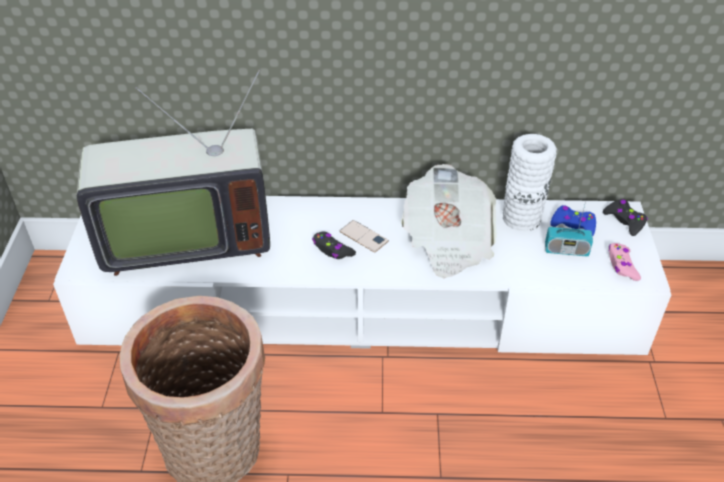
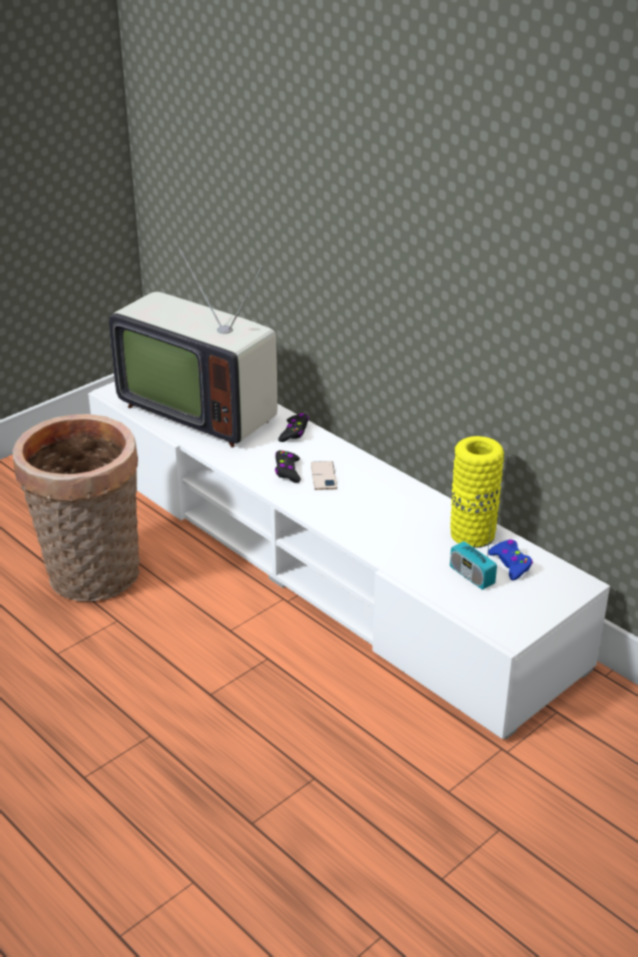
camera: 45 degrees right, 10 degrees down
newspaper [401,164,497,278] -> none
white vase [503,134,557,231] -> yellow vase [450,436,504,548]
black game controller [603,199,648,236] -> black game controller moved to [278,413,309,442]
pink game controller [608,243,641,281] -> none

